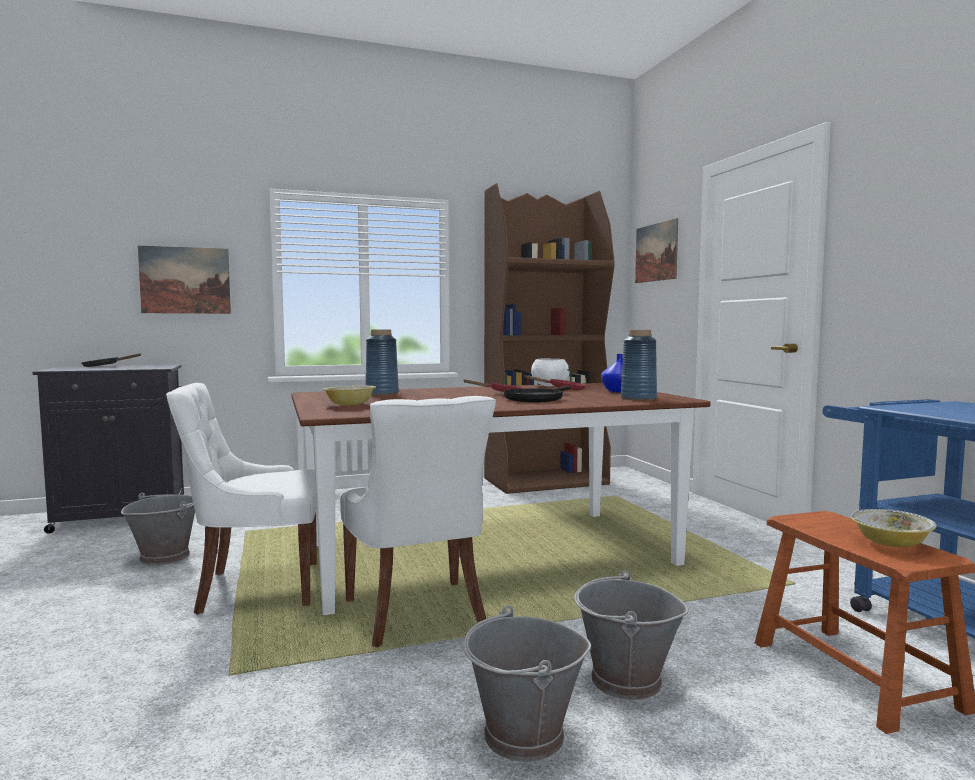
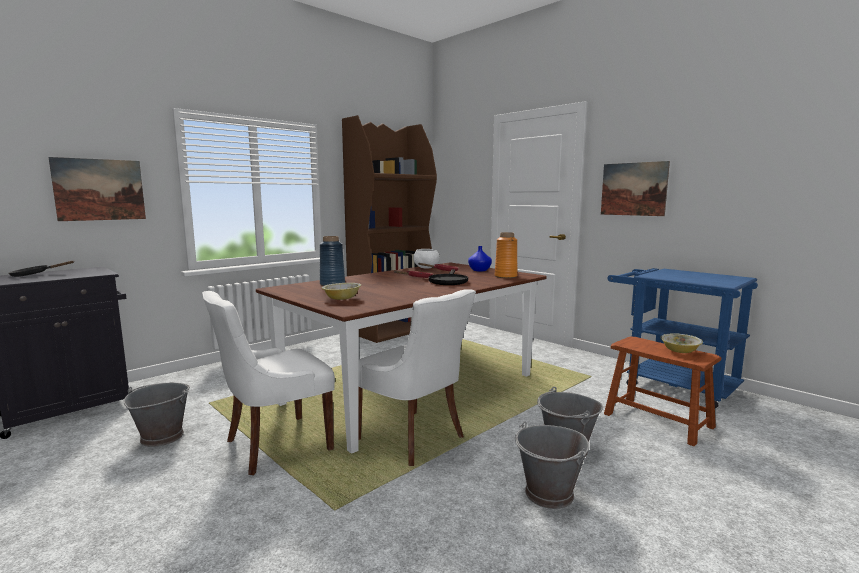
camera: 25 degrees left, 5 degrees up
blue vase [621,330,657,400] -> orange vase [495,232,517,278]
picture [635,218,678,283] -> picture moved to [601,161,670,216]

